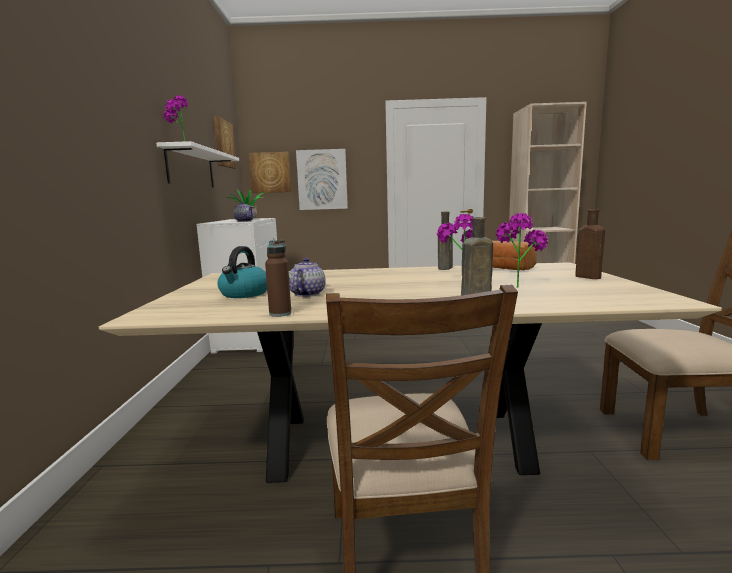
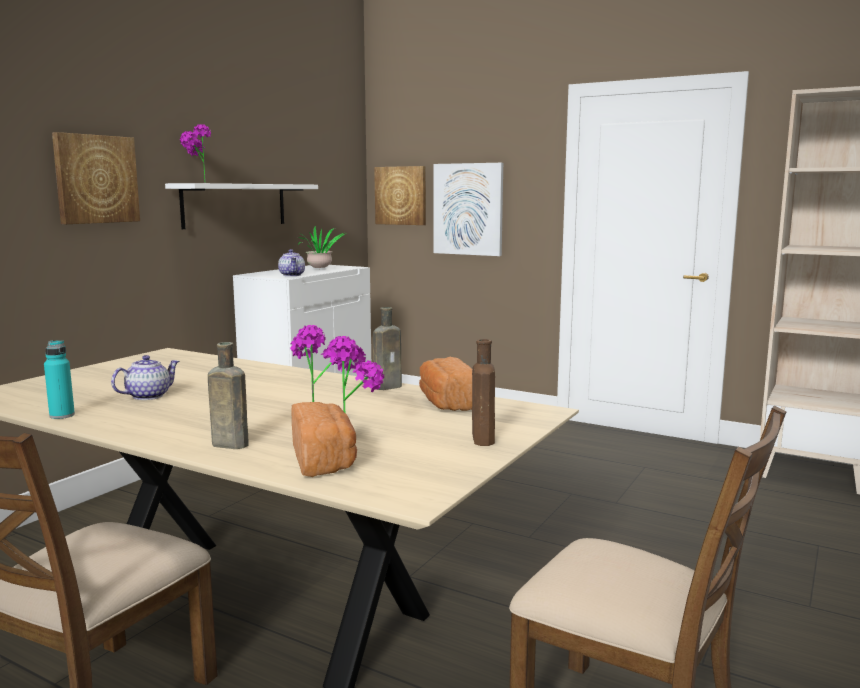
camera: 30 degrees right, 0 degrees up
picture [214,116,236,169] -> picture moved to [52,132,140,224]
kettle [217,246,267,298] -> none
brown bottle [265,240,291,317] -> turquoise bottle [44,340,75,419]
none -> bread [291,402,357,477]

